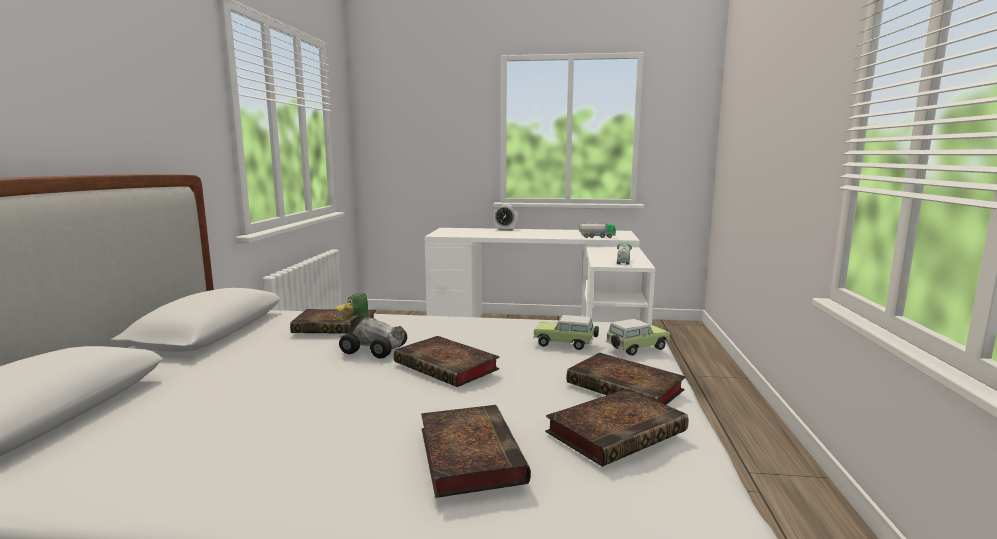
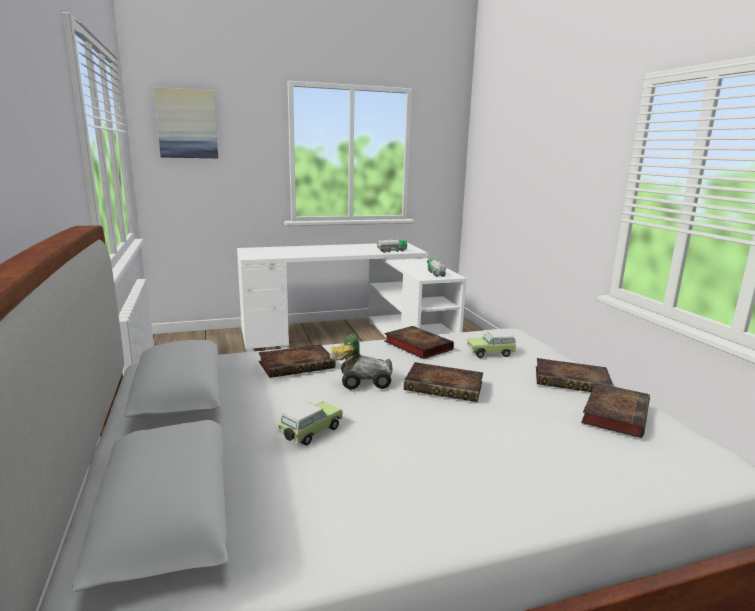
camera: 25 degrees left, 5 degrees up
book [421,405,531,498] -> book moved to [384,326,454,359]
alarm clock [494,204,518,231] -> none
toy car [606,319,670,356] -> toy car moved to [278,401,343,446]
none -> picture [154,87,218,158]

